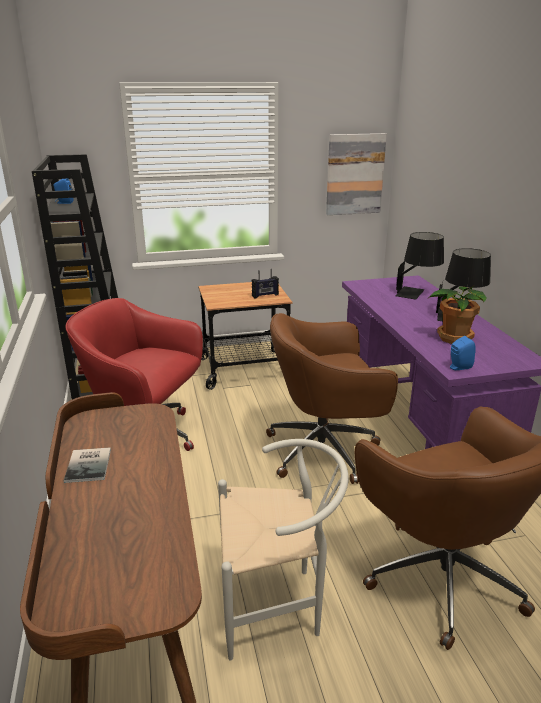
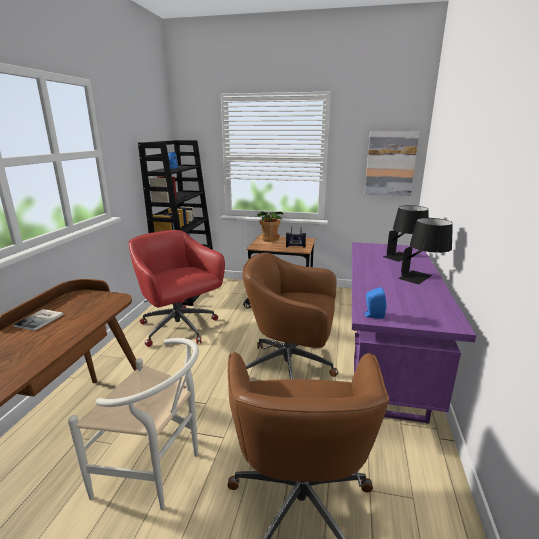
camera: 25 degrees right, 5 degrees down
potted plant [429,286,487,344] -> potted plant moved to [257,211,284,242]

